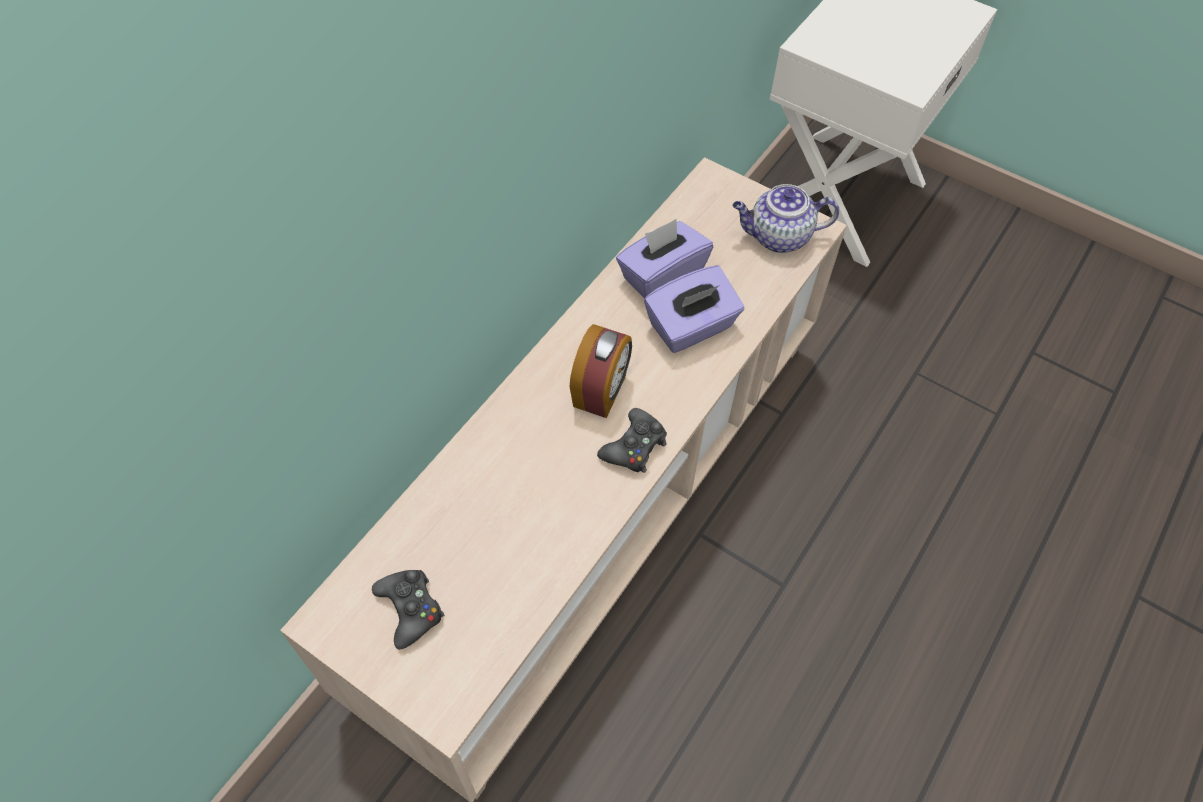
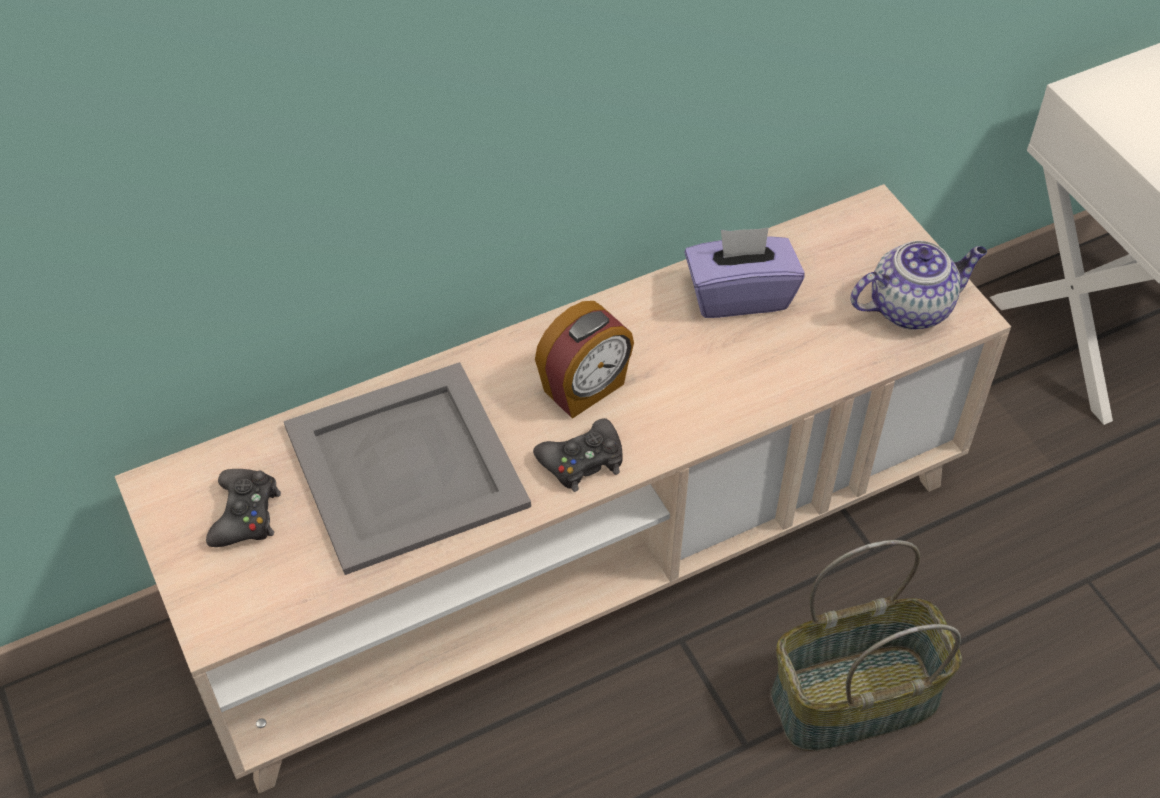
camera: 30 degrees right, 5 degrees down
purple tissue box [644,265,744,353] -> none
teapot [732,184,839,253] -> teapot turned 135 degrees clockwise [850,241,987,330]
none -> grey tray [284,362,531,575]
none -> basket [771,540,962,751]

